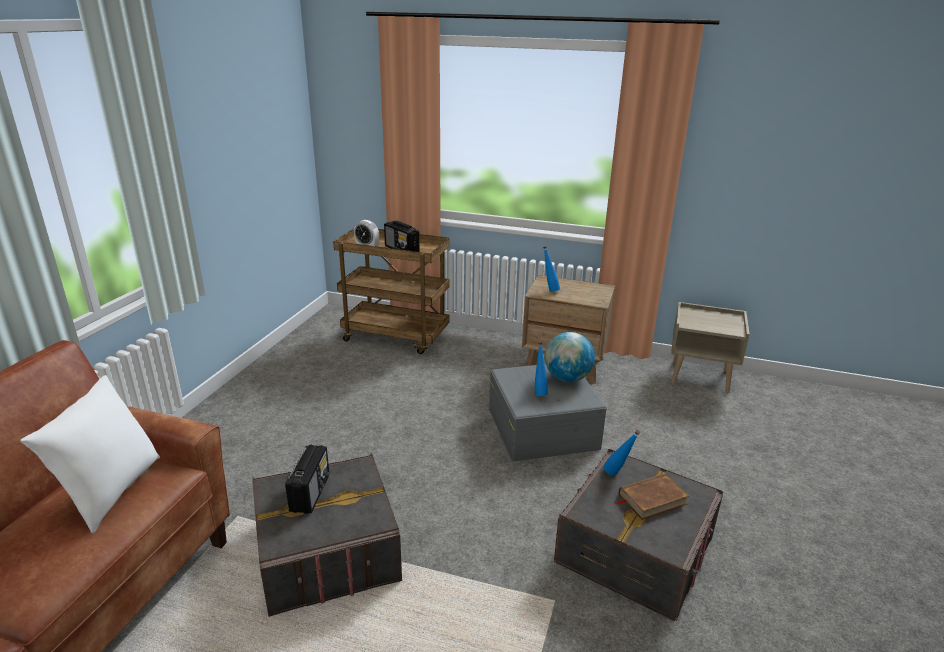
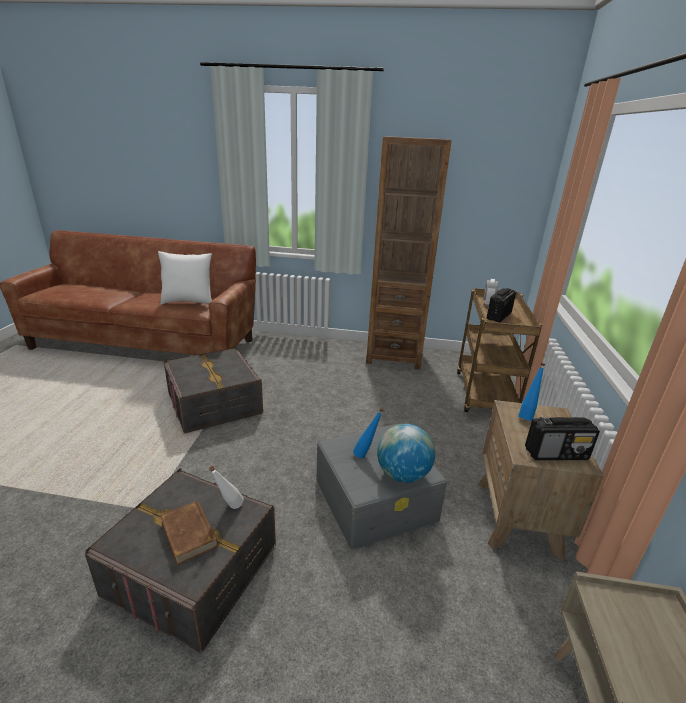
camera: 80 degrees right, 0 degrees up
radio [285,444,329,514] -> radio moved to [525,417,600,460]
blue bottle [604,430,640,476] -> white bottle [209,466,244,509]
none -> brown bookcase [366,136,452,369]

